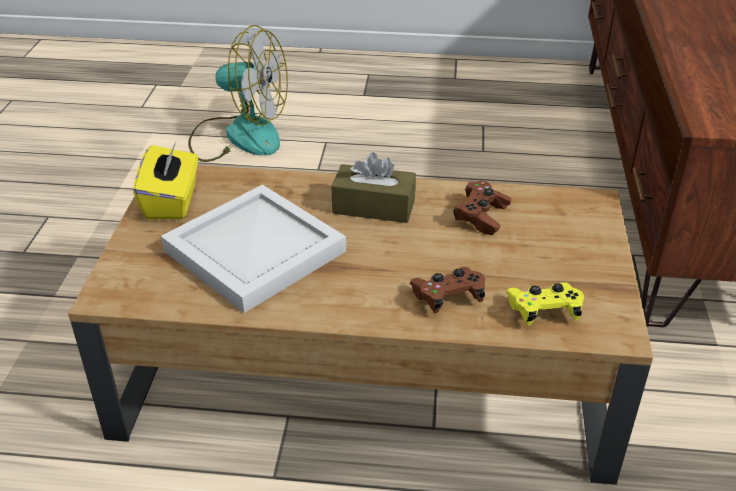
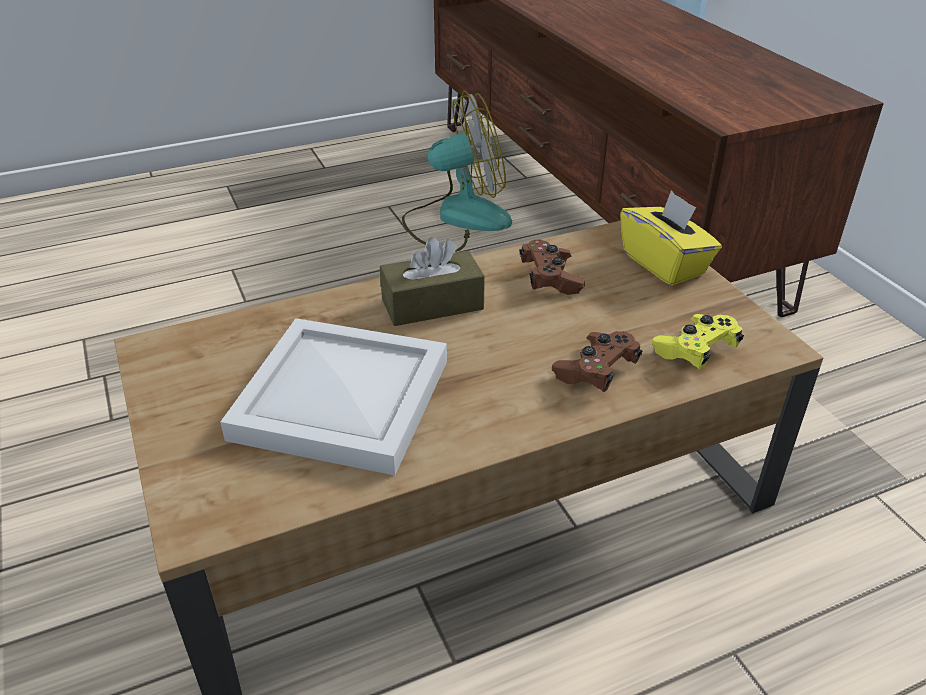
camera: 30 degrees left, 0 degrees up
yellow tissue box [133,140,198,219] -> yellow tissue box moved to [620,190,722,286]
fan [188,25,288,162] -> fan moved to [402,90,512,252]

